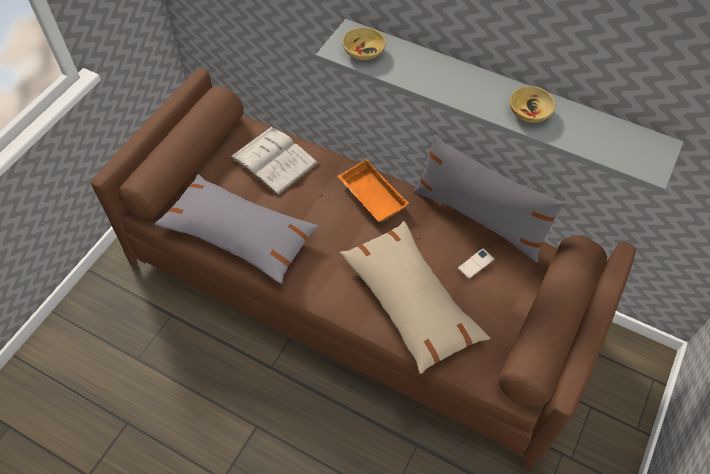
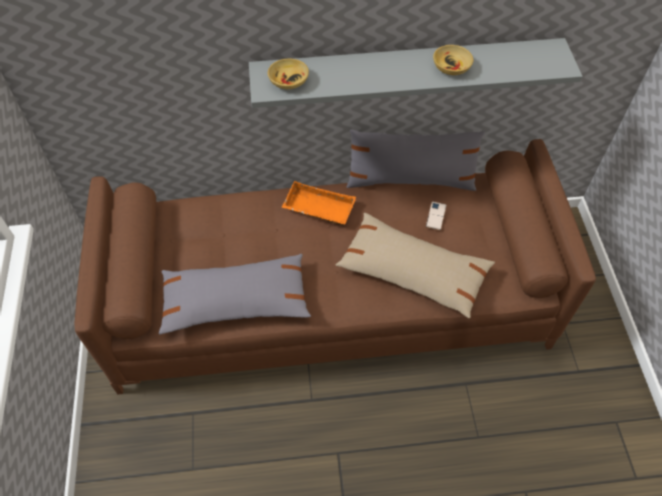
camera: 35 degrees left, 0 degrees up
white book [230,126,319,196] -> none

